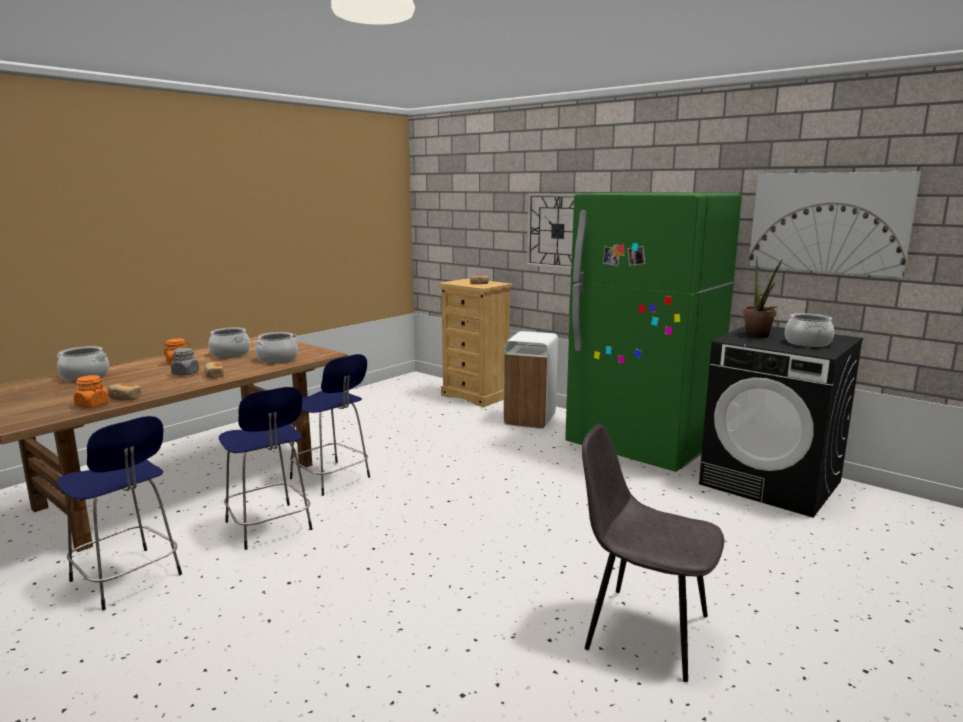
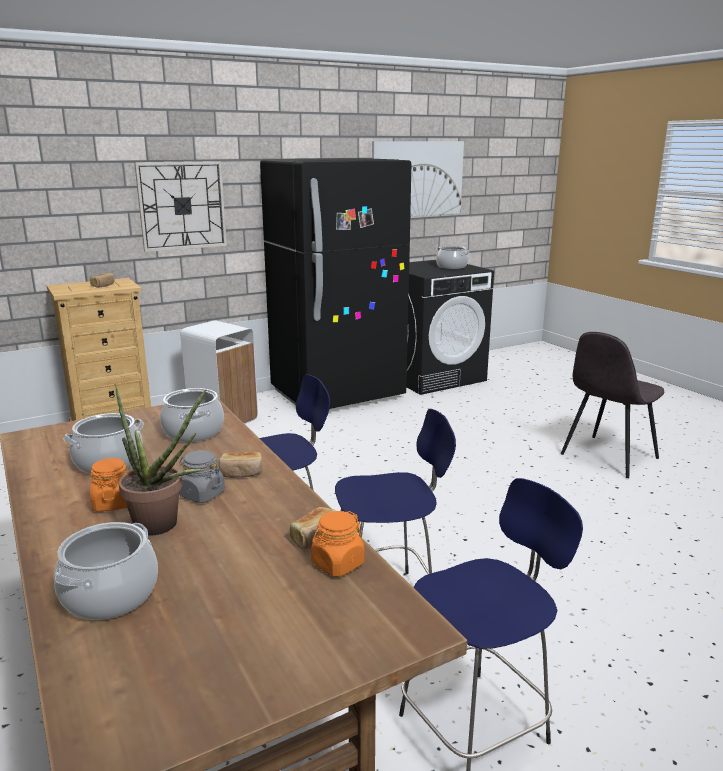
camera: 70 degrees left, 5 degrees up
green fridge [565,193,742,472] -> black fridge [260,158,411,409]
potted plant [743,259,782,338] -> potted plant moved to [114,383,206,536]

